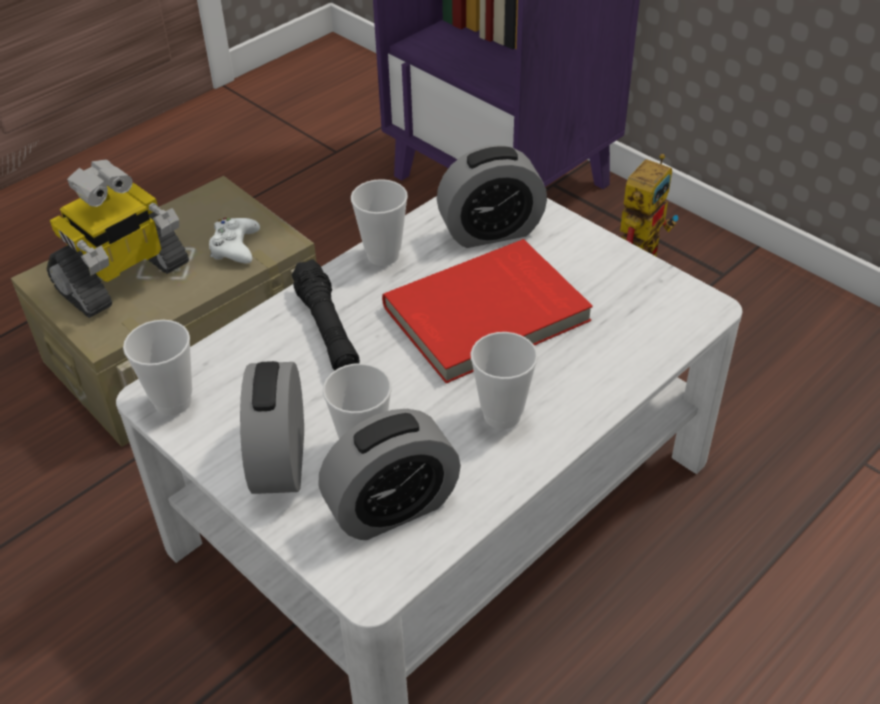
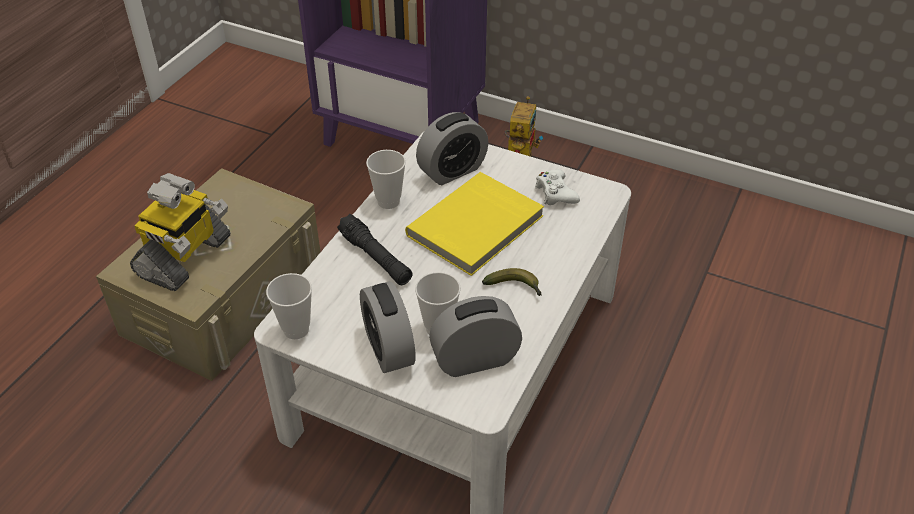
camera: 20 degrees left, 0 degrees up
white game controller [209,218,260,263] -> white game controller moved to [535,169,580,205]
alarm clock [318,409,461,540] -> alarm clock turned 150 degrees counterclockwise [429,296,522,377]
red book [382,239,593,384] -> yellow book [405,172,544,276]
cup [470,332,538,429] -> banana [482,268,542,296]

